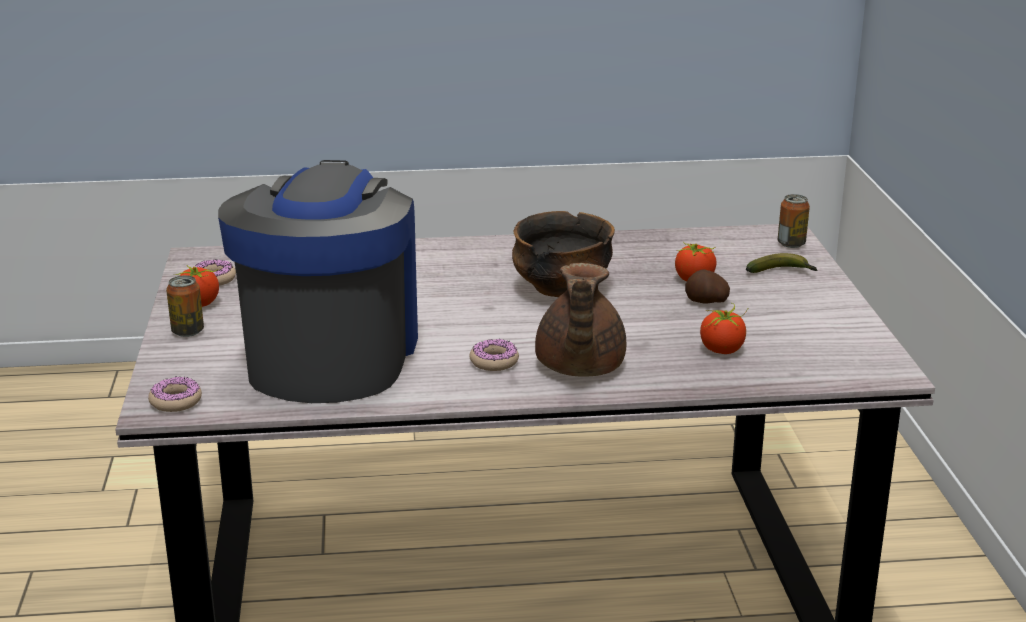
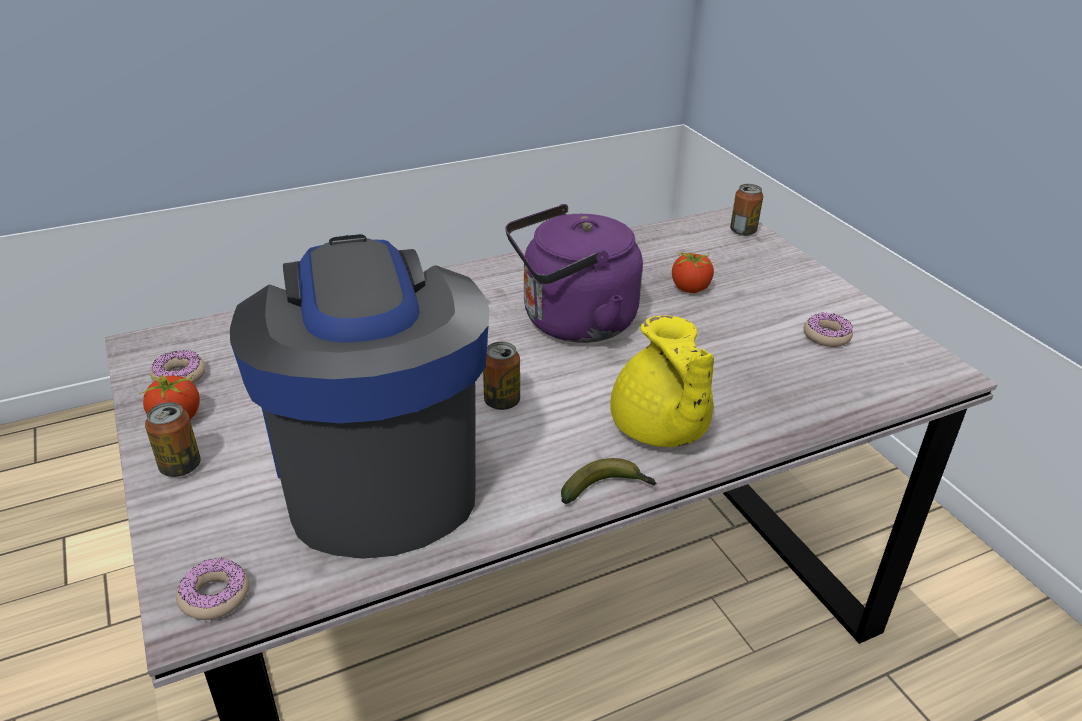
camera: 20 degrees left, 10 degrees up
donut [469,338,519,371] -> donut moved to [804,313,853,347]
bowl [512,211,615,297] -> purple kettle [505,204,643,343]
brown teapot [535,263,627,377] -> yellow teapot [610,316,714,447]
potato [685,270,730,304] -> none
tomato [700,303,749,354] -> none
banana [746,253,818,273] -> banana moved to [561,458,657,504]
none -> can [483,342,520,410]

